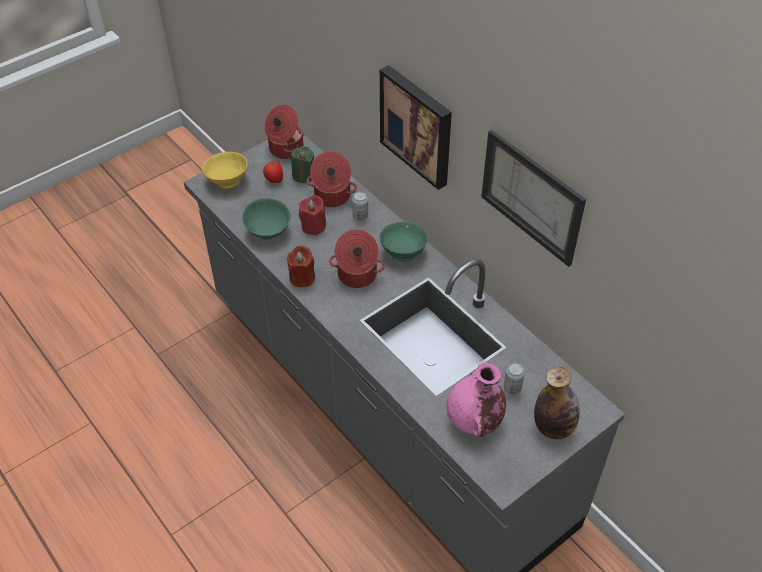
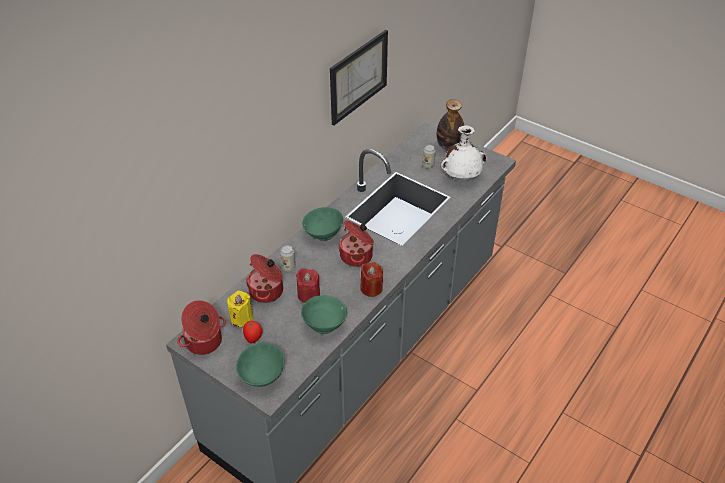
camera: 105 degrees left, 5 degrees down
yellow bowl [202,152,248,189] -> green bowl [236,342,284,387]
green candle [290,146,314,183] -> yellow candle [227,291,254,327]
picture [380,65,452,190] -> none
pink vase [447,362,506,437] -> white vase [441,125,487,181]

